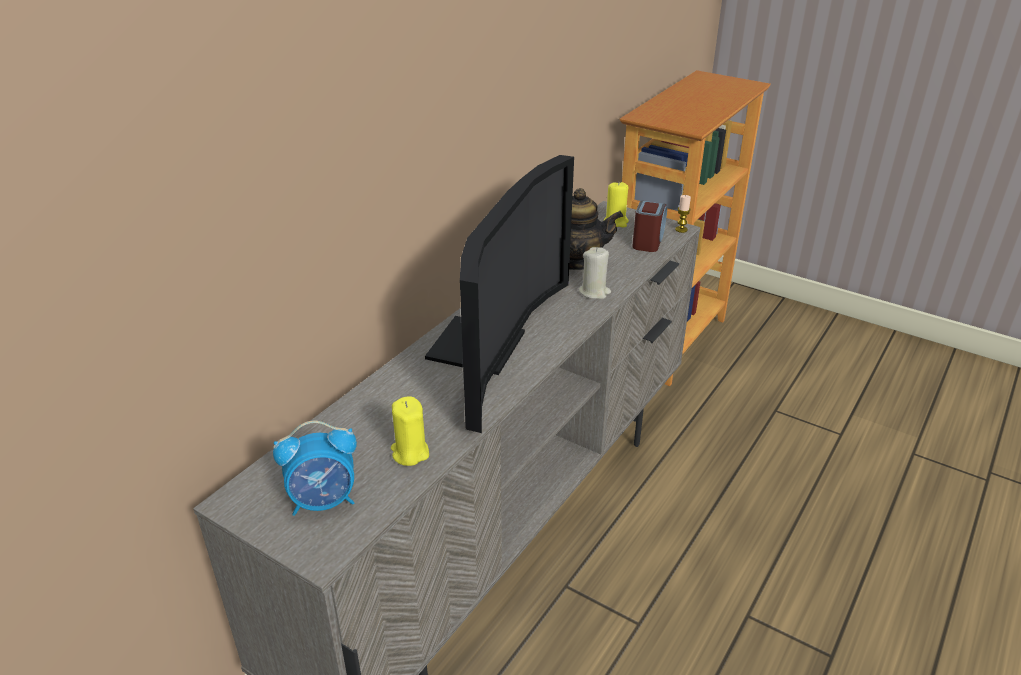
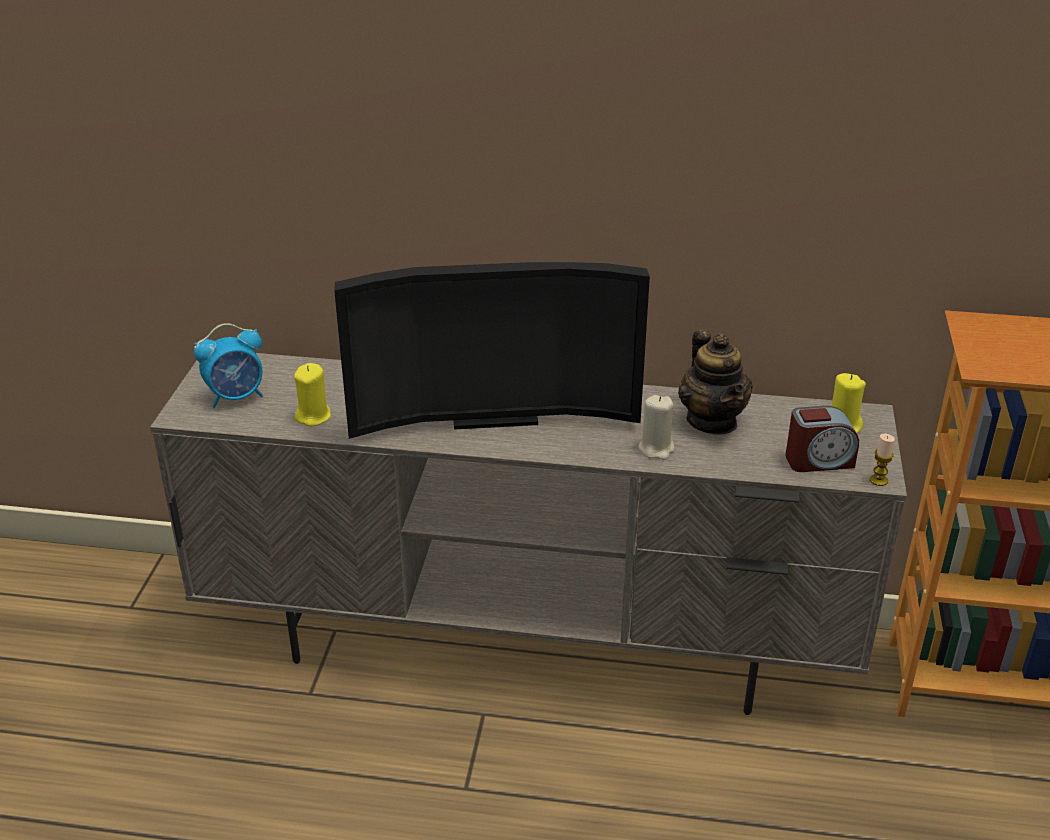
camera: 65 degrees right, 0 degrees up
alarm clock [273,420,357,516] -> alarm clock turned 75 degrees counterclockwise [194,323,263,408]

